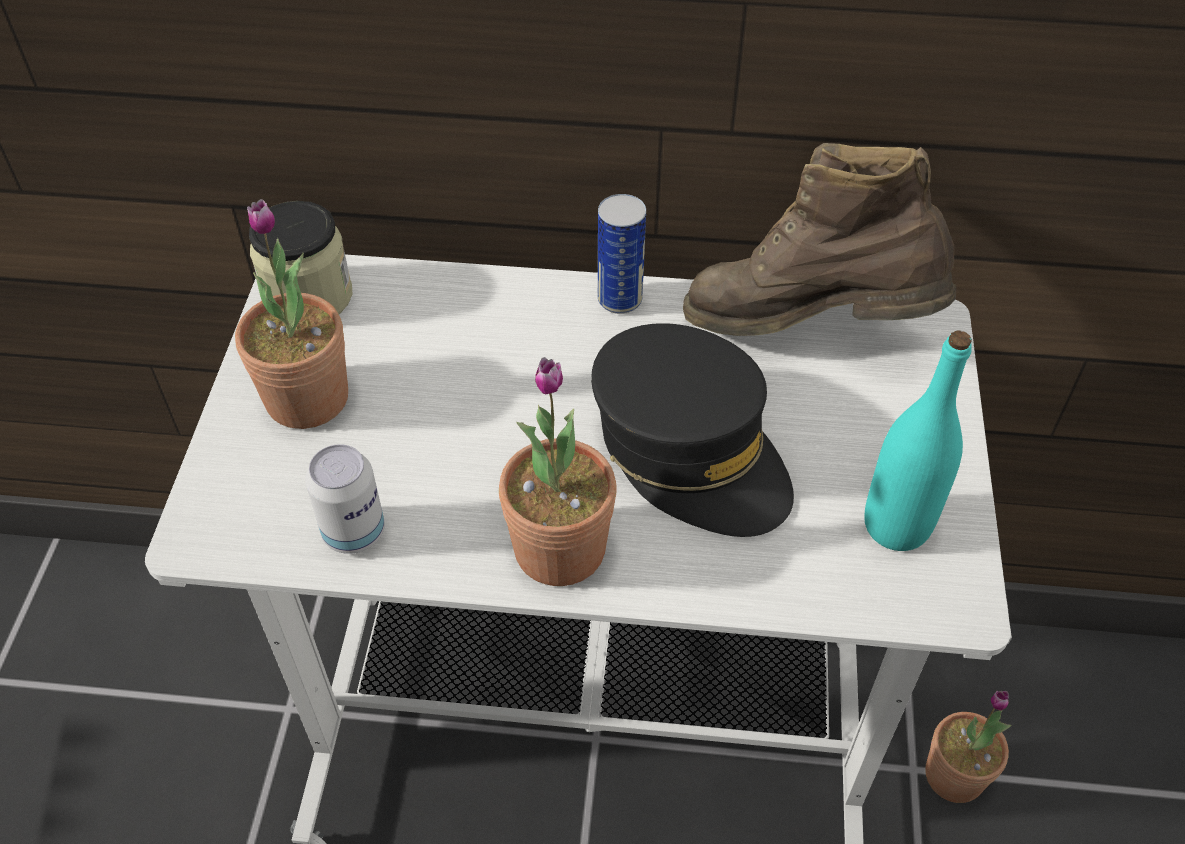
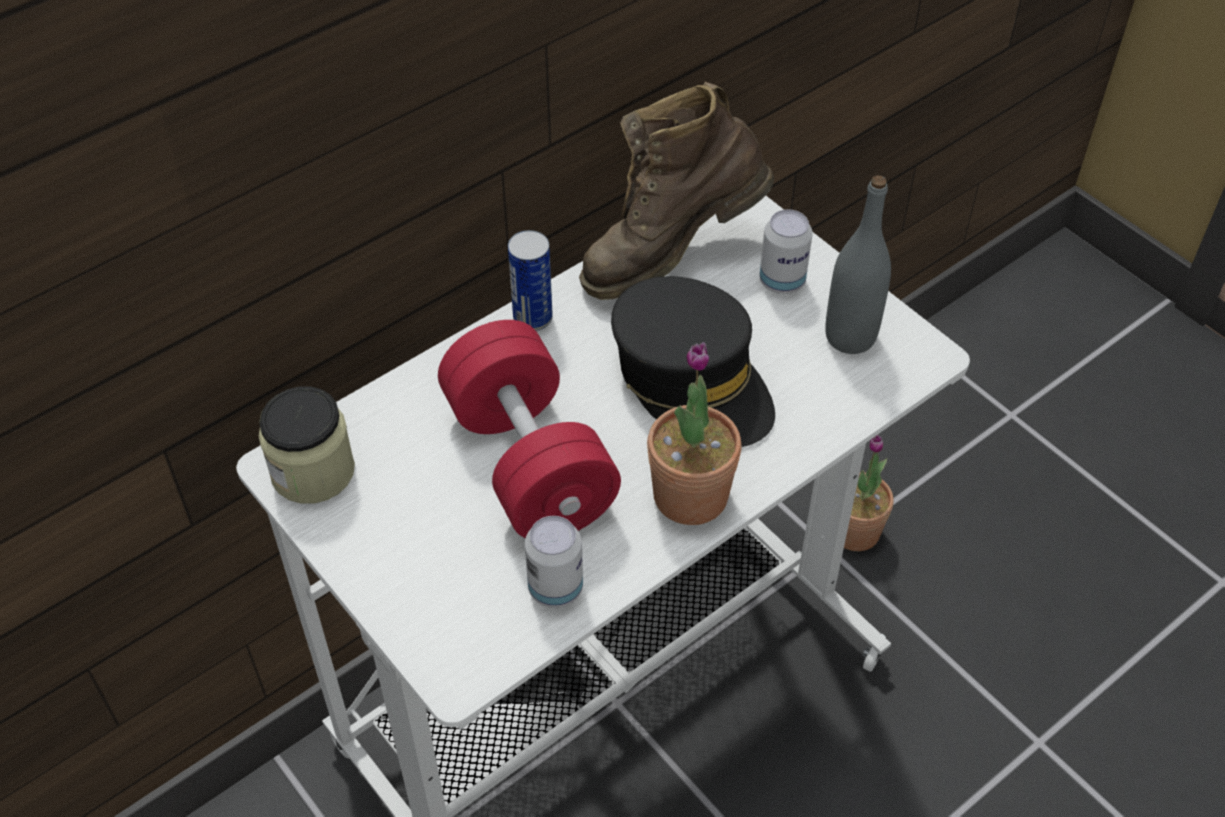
camera: 45 degrees left, 0 degrees up
potted plant [235,199,348,429] -> none
black cap [591,323,794,537] -> black cap turned 45 degrees clockwise [611,276,775,447]
turquoise bottle [864,330,972,551] -> grey bottle [825,176,891,354]
none -> red dumbbell [438,320,621,538]
none -> can [759,209,813,294]

